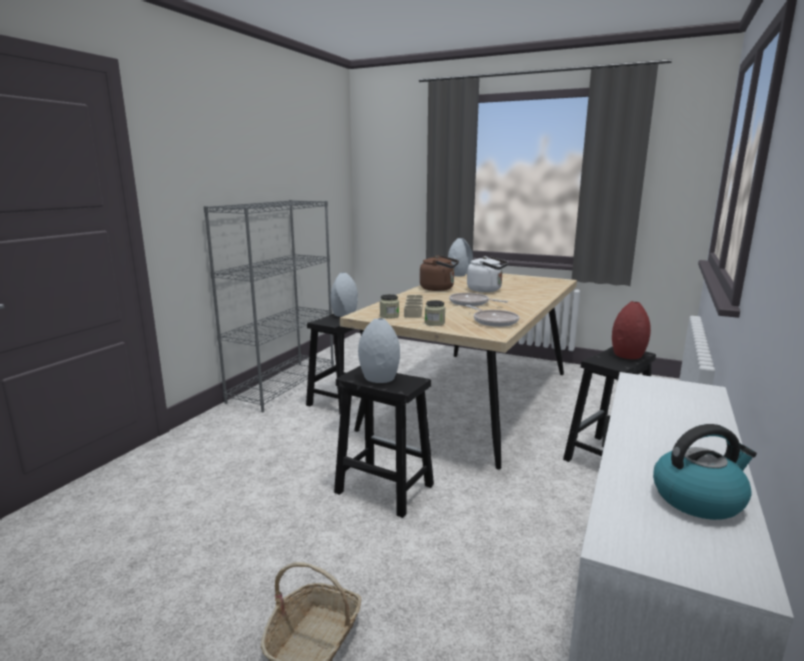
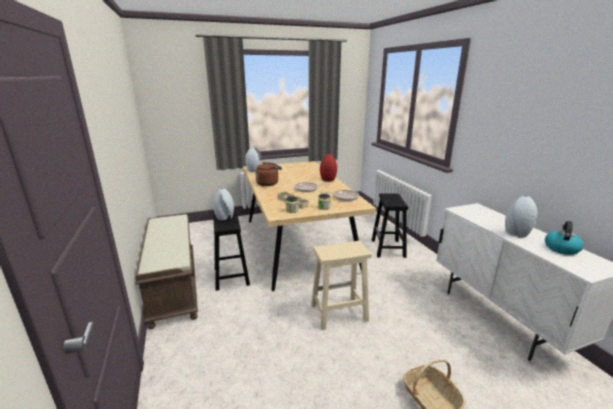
camera: 45 degrees left, 5 degrees up
grey bookcase [204,200,334,412] -> brown bench [135,214,198,329]
black stool [334,366,434,518] -> beige stool [311,241,372,330]
grey vase [358,318,400,383] -> grey vase moved to [505,195,537,237]
white kettle [467,256,508,292] -> none
red vase [612,301,651,359] -> red vase moved to [320,154,337,181]

